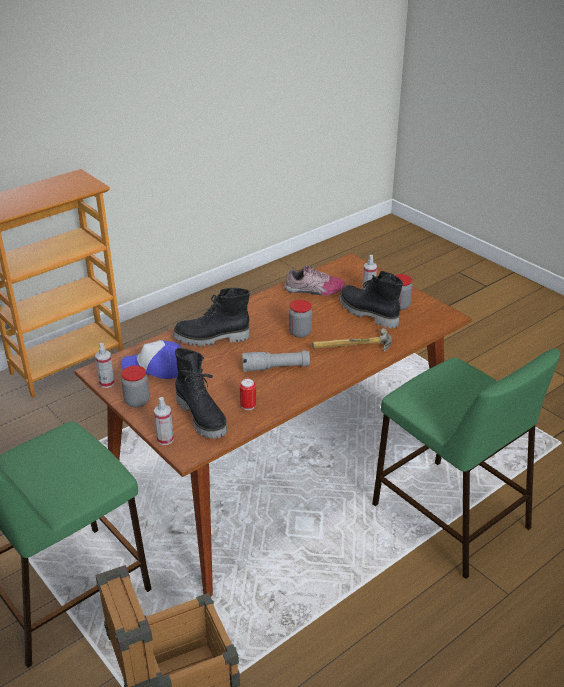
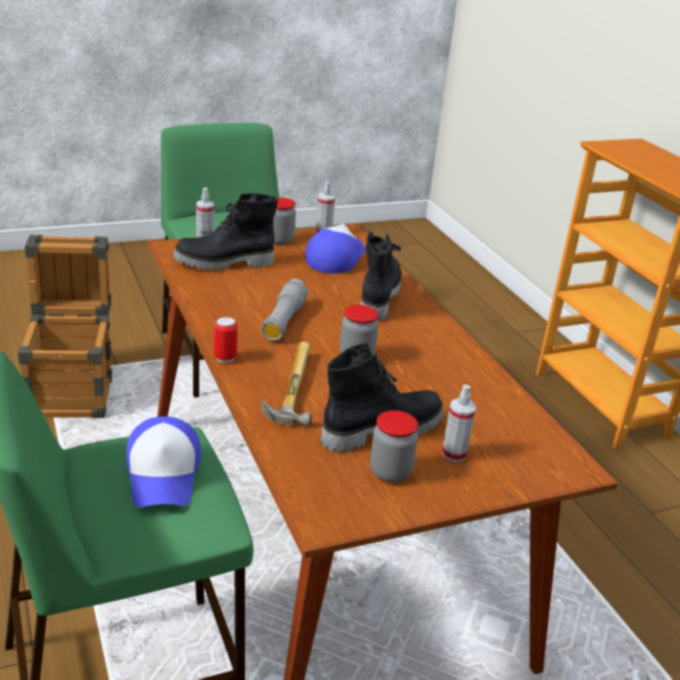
camera: 105 degrees right, 5 degrees down
can [240,379,256,410] -> can moved to [214,317,238,363]
shoe [284,265,345,295] -> none
none -> cap [126,416,201,508]

